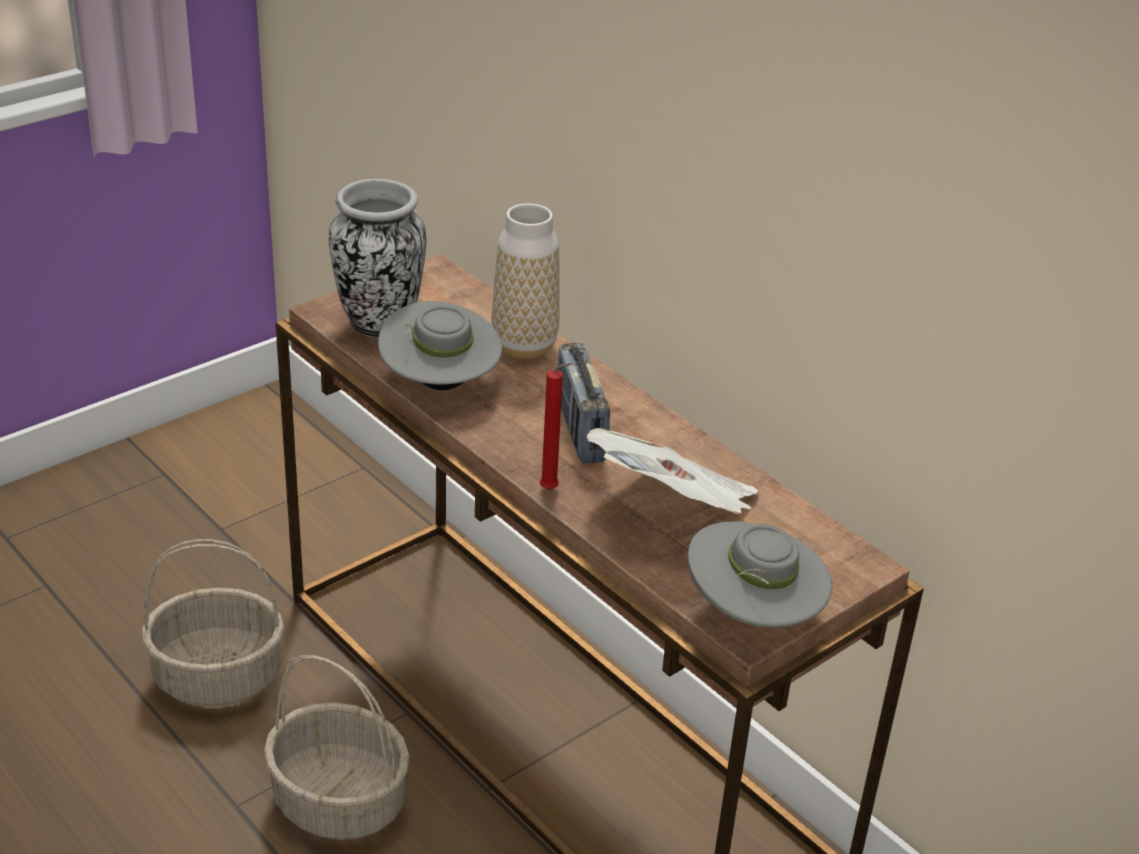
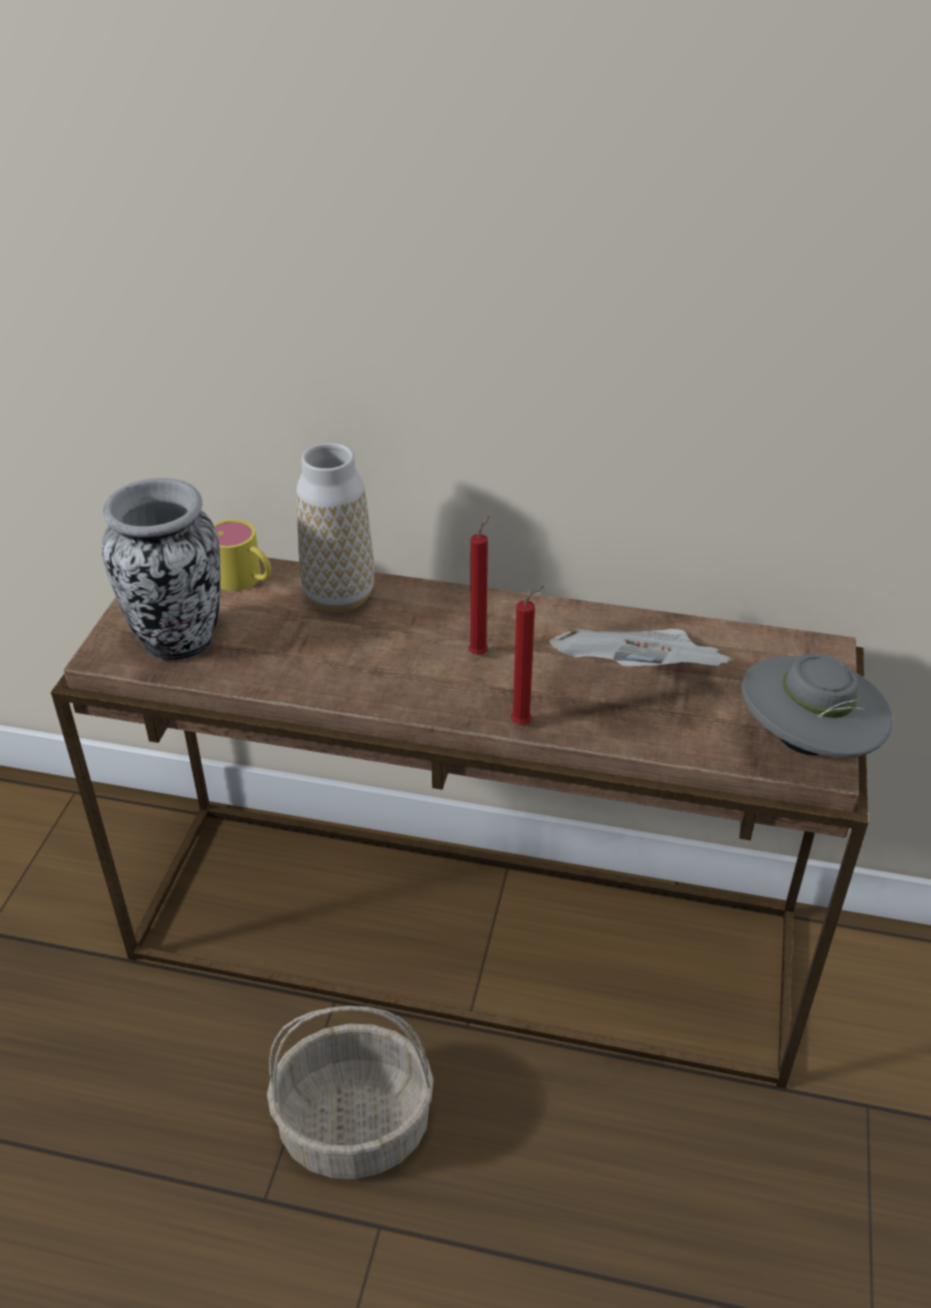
camera: 35 degrees left, 5 degrees up
basket [142,539,284,707] -> none
grey hat [378,301,502,390] -> none
radio [557,343,610,463] -> red candle [468,516,490,655]
none -> yellow mug [214,519,271,591]

